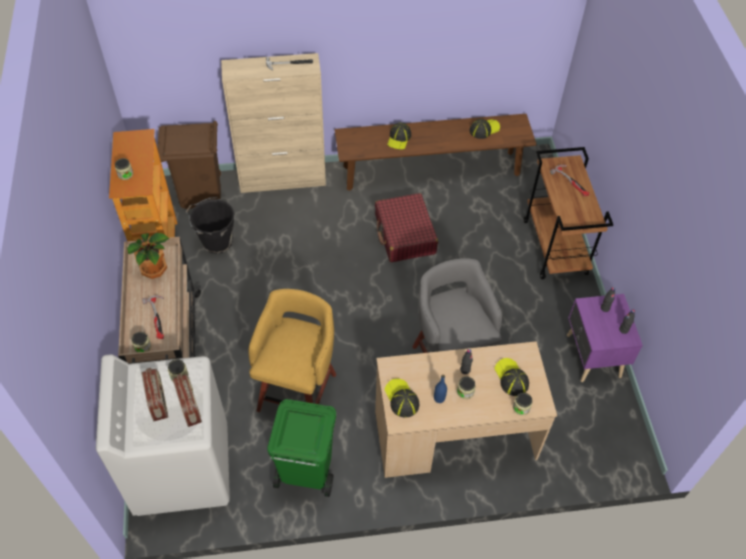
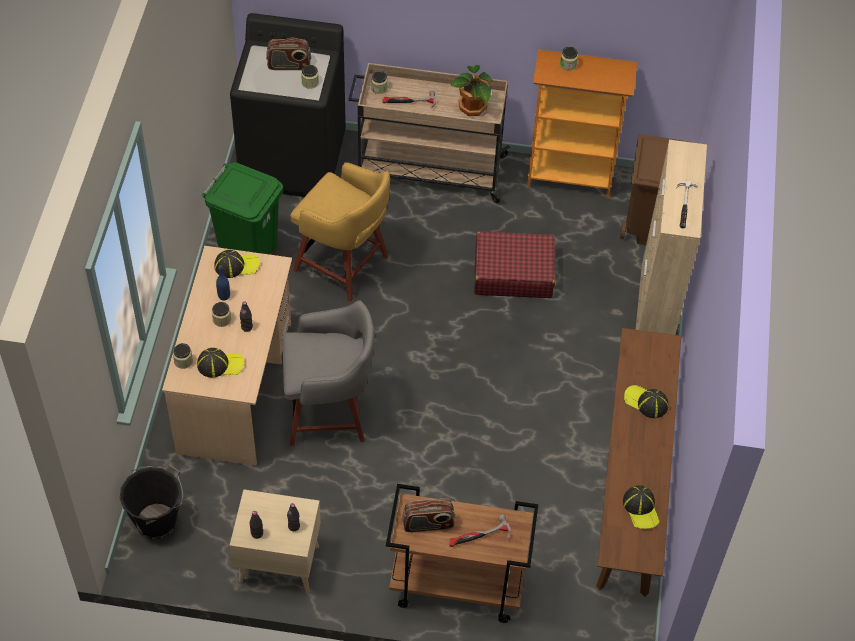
camera: 105 degrees right, 0 degrees up
white washing machine [96,354,230,516] -> black washing machine [230,13,346,197]
radio [172,374,202,427] -> radio moved to [402,498,455,532]
black bucket [186,197,235,254] -> black bucket moved to [120,464,184,539]
red suitcase [375,193,438,262] -> red suitcase moved to [474,231,556,298]
purple nightstand [567,294,643,382] -> beige nightstand [230,489,321,593]

